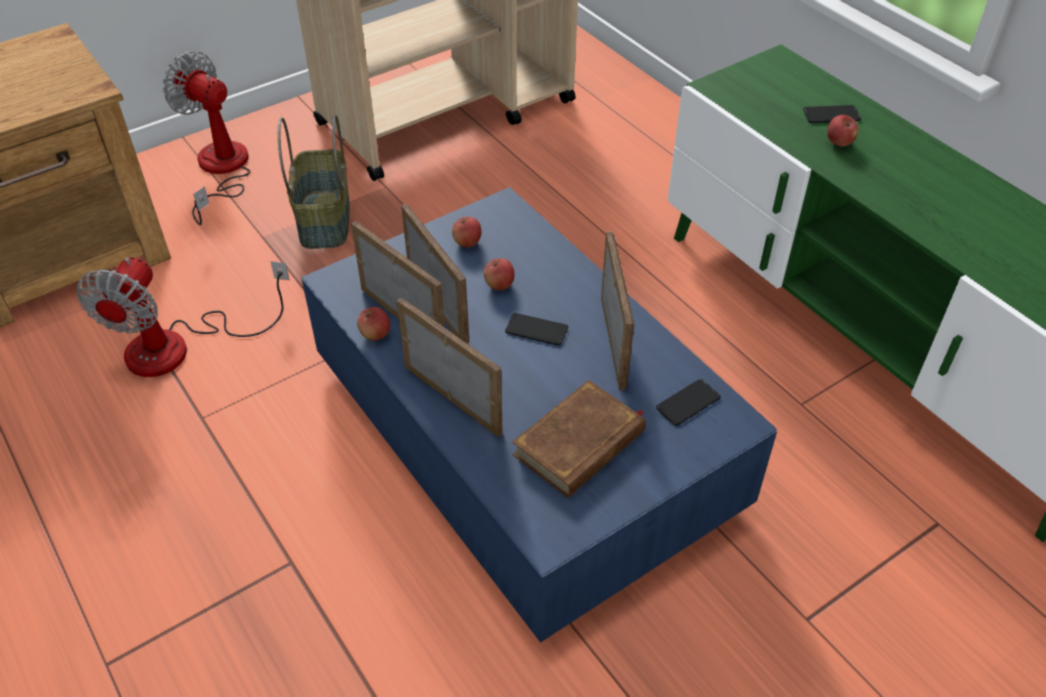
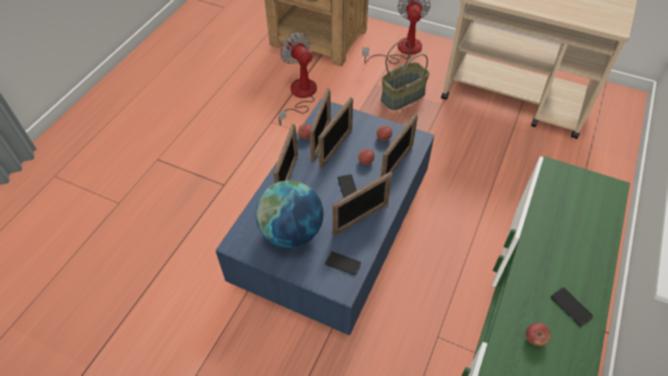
camera: 60 degrees right, 5 degrees up
fan [77,257,290,377] -> fan turned 75 degrees clockwise [279,32,317,126]
brown book [512,380,646,498] -> globe [256,180,323,248]
phone [803,105,861,123] -> phone moved to [551,288,593,326]
apple [827,115,859,146] -> apple moved to [526,323,551,346]
none -> picture frame [381,114,418,177]

